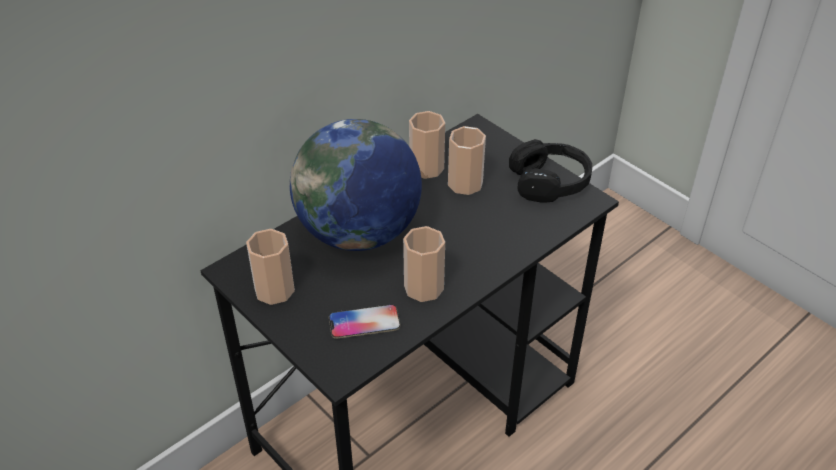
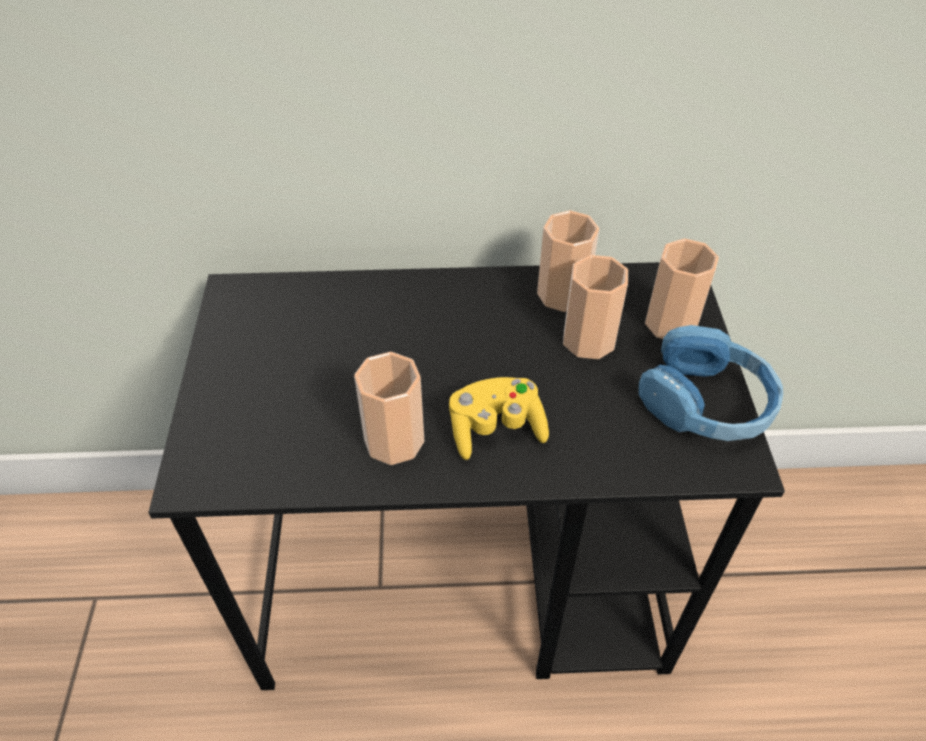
camera: 40 degrees right, 5 degrees up
cup [246,229,295,305] -> cup moved to [645,239,719,339]
globe [290,119,422,251] -> none
phone [329,304,400,339] -> none
black headphones [509,139,592,203] -> blue headphones [639,325,783,441]
none -> yellow game controller [449,377,549,460]

